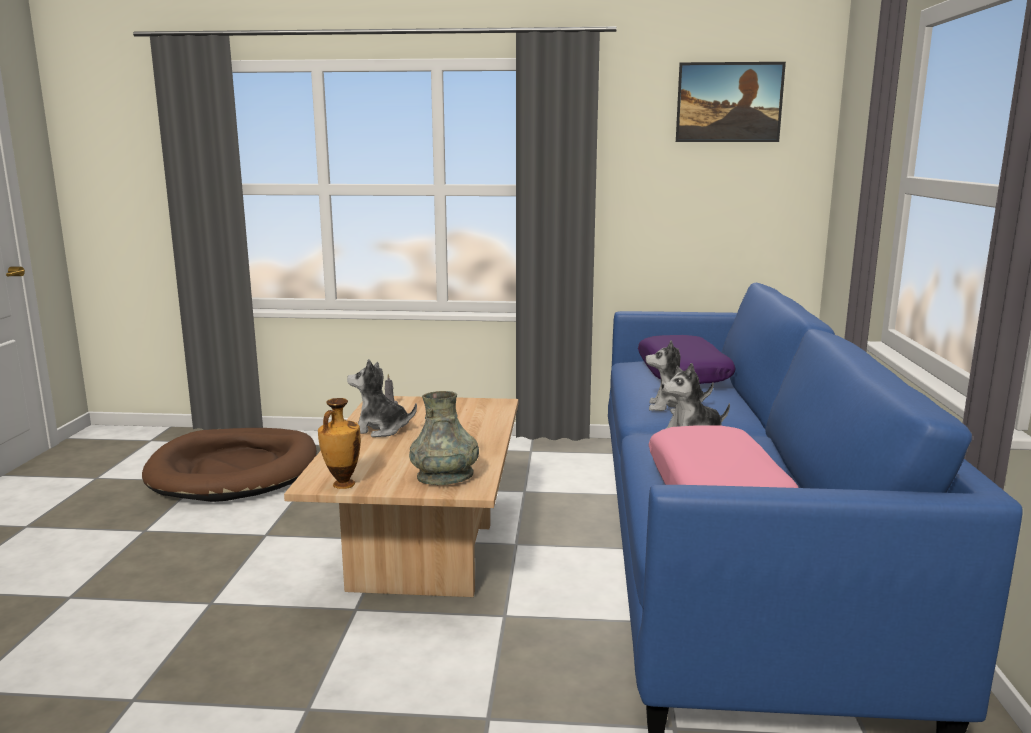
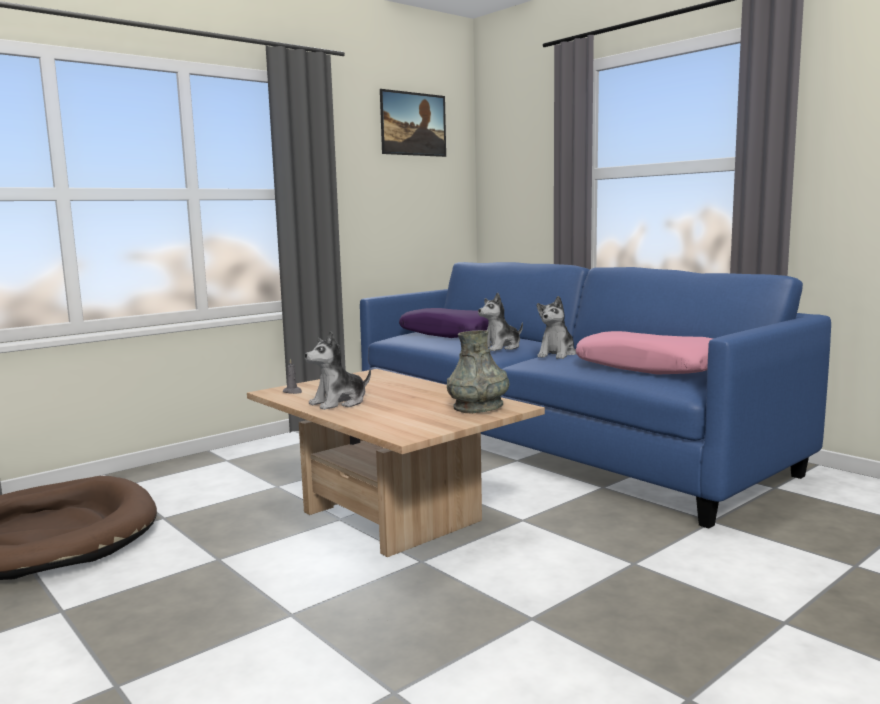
camera: 45 degrees left, 5 degrees down
vase [318,398,361,489] -> none

